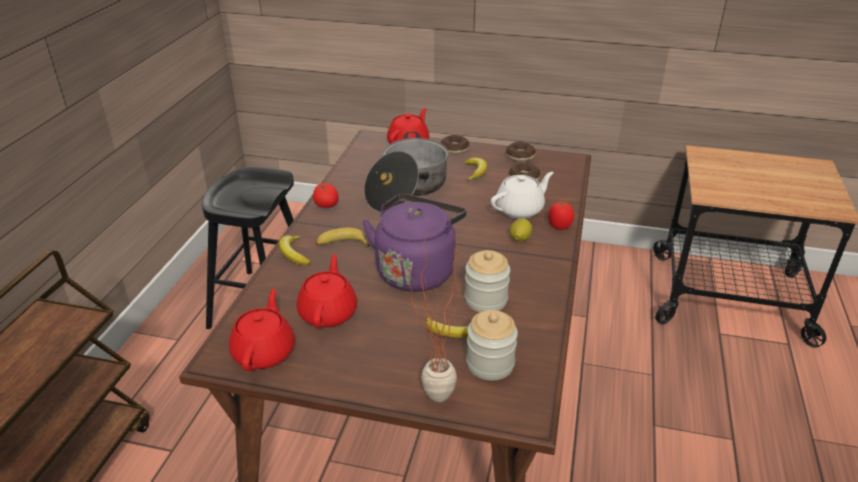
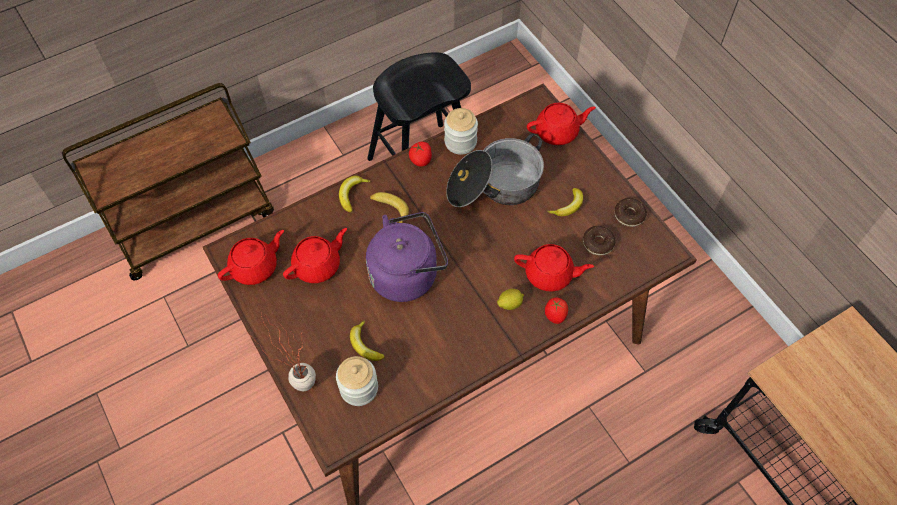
camera: 45 degrees right, 25 degrees up
donut [441,135,469,154] -> none
jar [465,250,510,312] -> jar moved to [444,108,478,155]
white teapot [491,172,554,219] -> red teapot [514,244,594,292]

